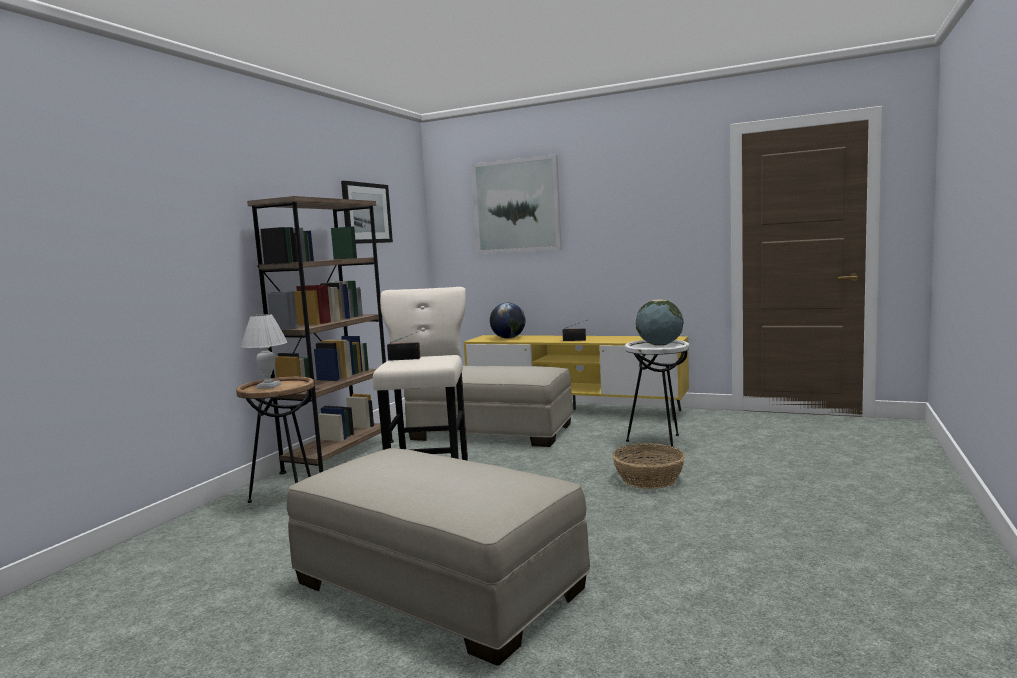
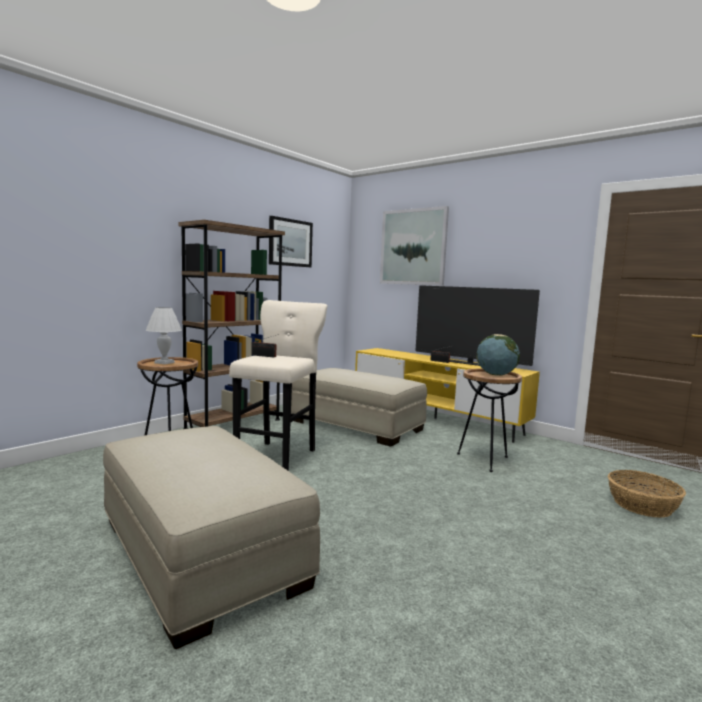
camera: 15 degrees right, 0 degrees up
globe [490,303,526,339] -> none
basket [612,443,685,489] -> basket moved to [608,470,686,518]
white side table [625,340,689,452] -> brown side table [457,369,522,472]
none -> television [415,285,540,366]

